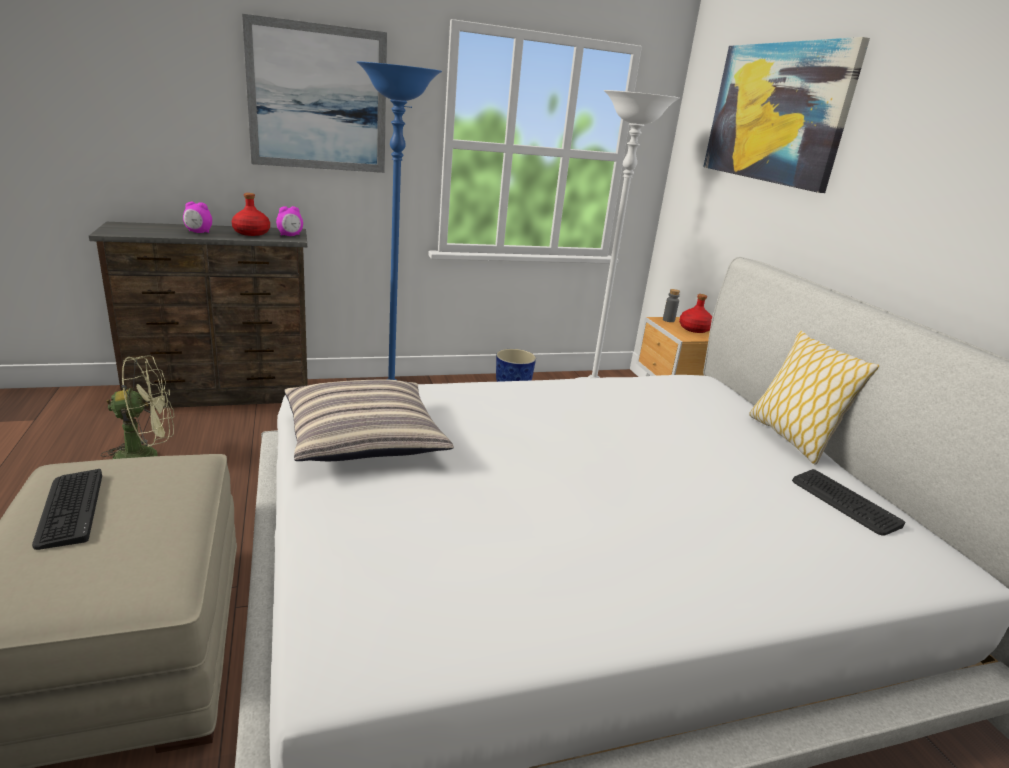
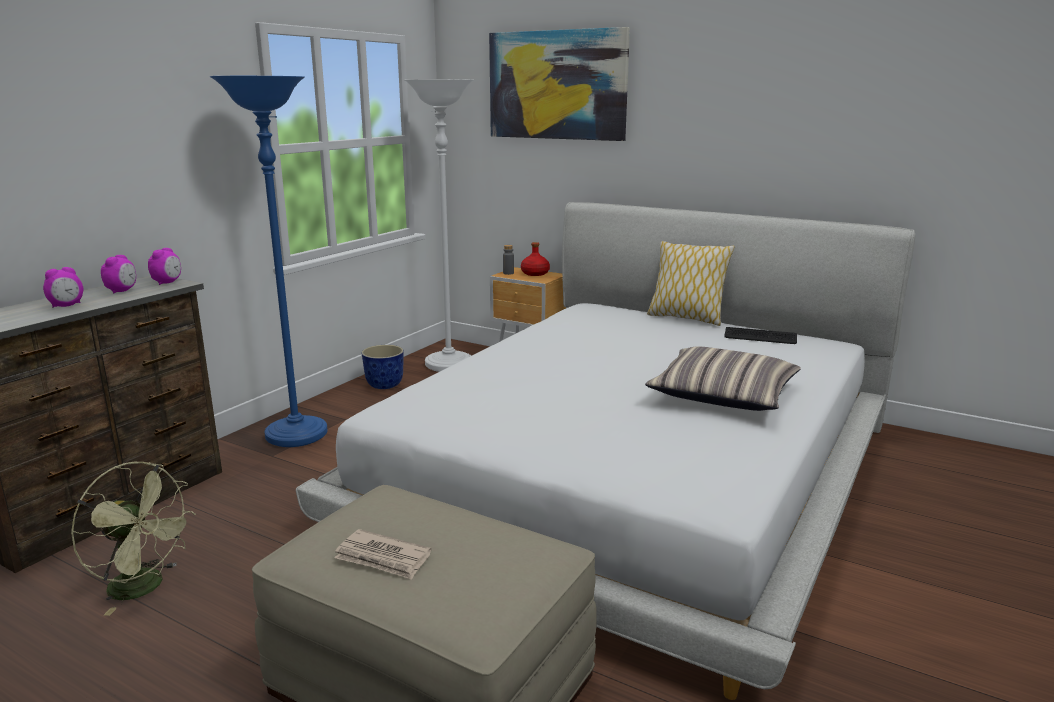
camera: 40 degrees left, 5 degrees down
keyboard [32,469,102,550] -> newspaper [334,529,432,580]
green fan [101,355,174,459] -> green fan turned 90 degrees clockwise [71,462,196,616]
red bottle [232,193,270,236] -> alarm clock [101,255,136,293]
picture [242,14,387,173] -> none
pillow [285,379,454,461] -> pillow moved to [645,346,801,411]

